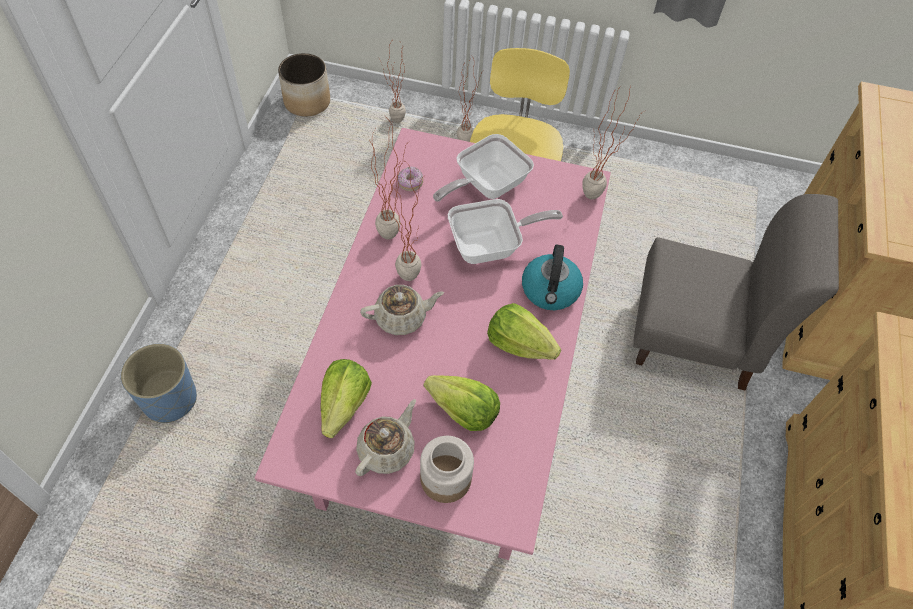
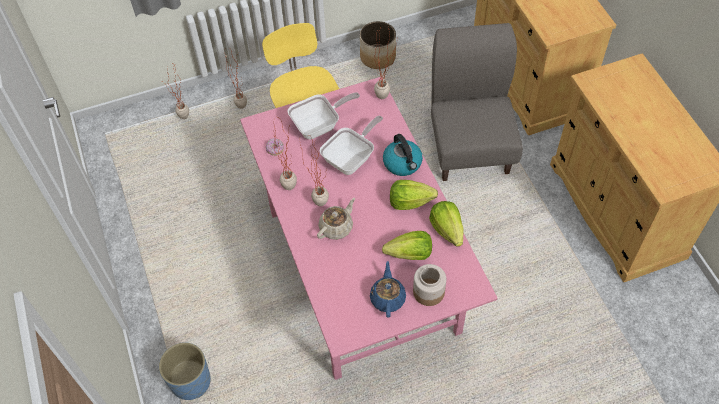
camera: 30 degrees left, 0 degrees up
planter [278,53,330,116] -> planter moved to [360,21,396,69]
lettuce [320,359,372,438] -> lettuce moved to [429,201,463,247]
beige teapot [355,399,416,476] -> blue teapot [370,261,406,317]
frying pan [433,134,534,202] -> frying pan turned 135 degrees counterclockwise [288,92,360,139]
grey chair [633,194,839,391] -> grey chair turned 75 degrees counterclockwise [431,23,523,181]

